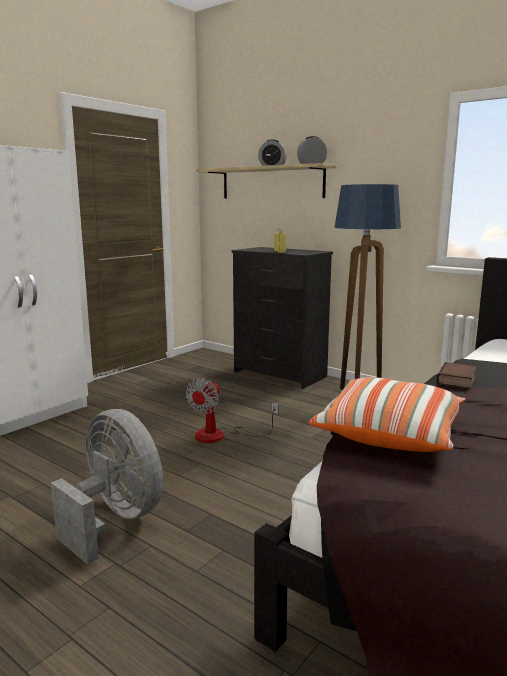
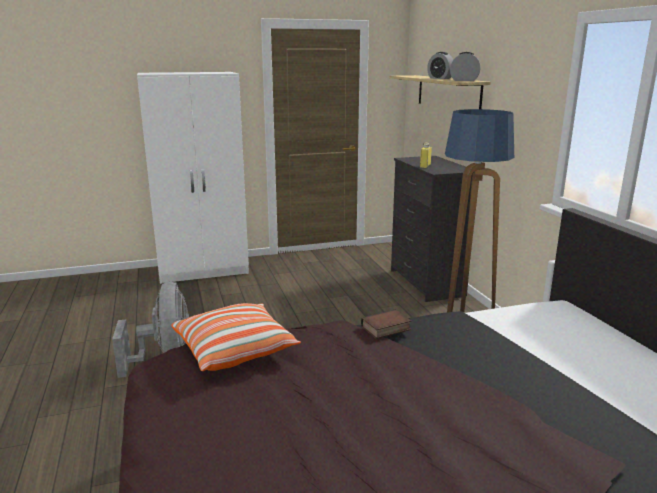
camera: 35 degrees right, 5 degrees up
fan [186,378,279,443] -> none

